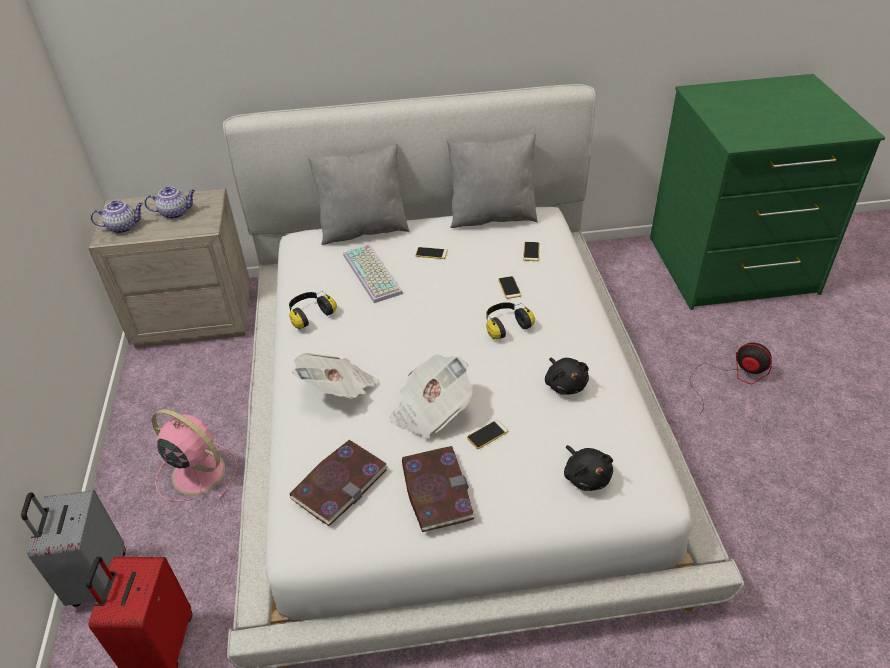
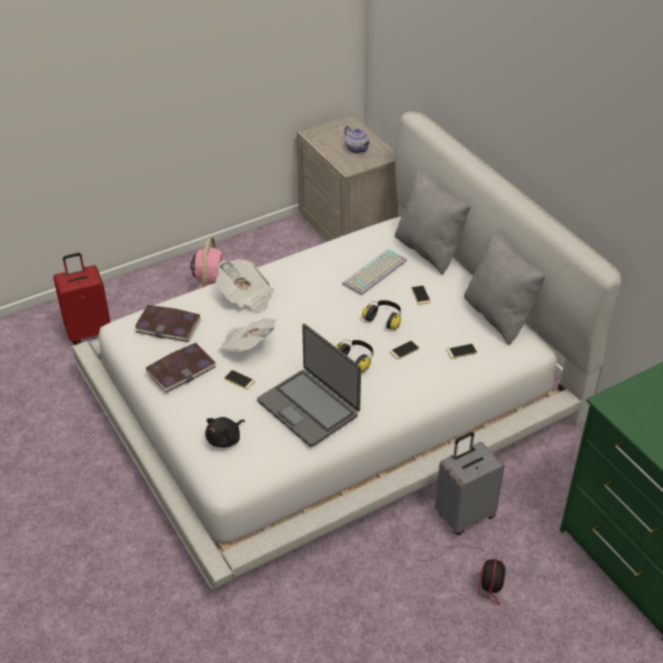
camera: 65 degrees right, 0 degrees up
grey suitcase [21,490,126,607] -> grey suitcase moved to [435,432,504,535]
teapot [90,201,143,233] -> none
headphones [289,291,337,329] -> headphones moved to [362,300,401,330]
black plush toy [545,358,589,395] -> laptop [257,324,361,447]

